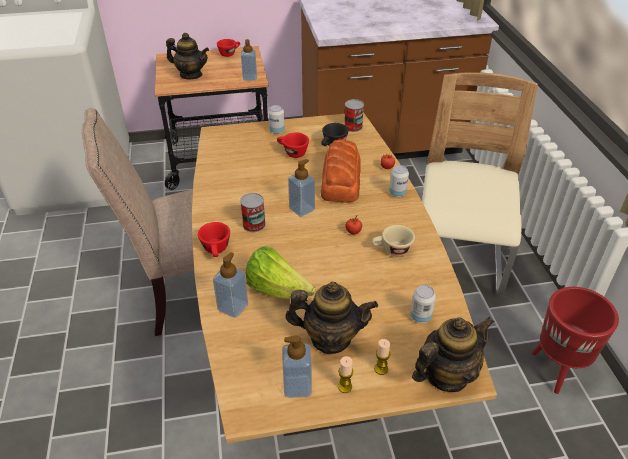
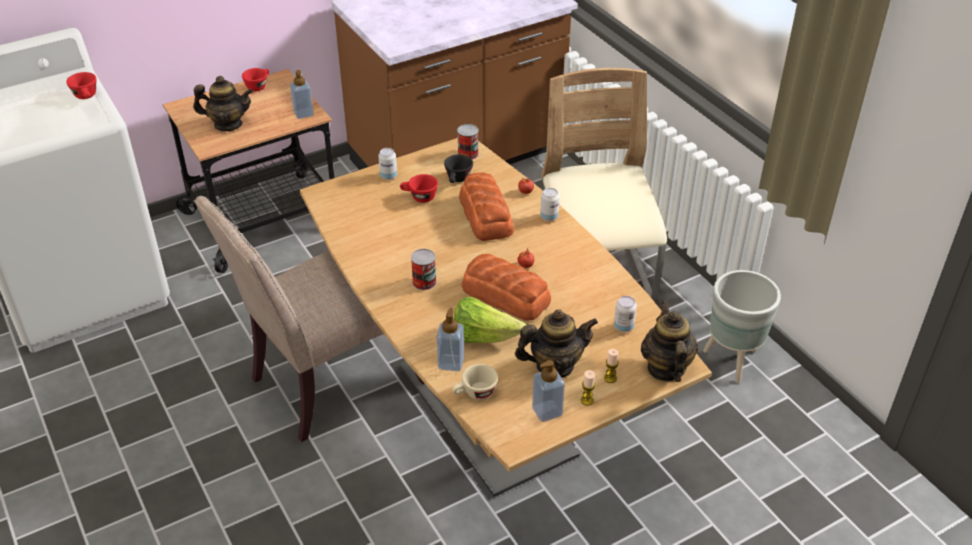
camera: 20 degrees left, 0 degrees up
red cup [198,222,230,257] -> red cup moved to [66,72,96,99]
soap dispenser [288,159,315,217] -> none
beige cup [372,225,415,257] -> beige cup moved to [452,364,498,400]
teapot [412,317,494,392] -> teapot turned 45 degrees counterclockwise [641,301,698,382]
red planter [532,287,619,394] -> grey planter [703,270,781,383]
none -> bread [462,254,551,321]

